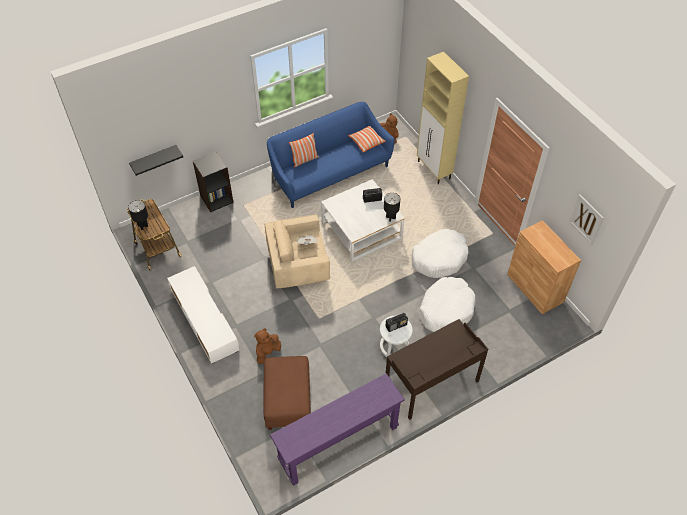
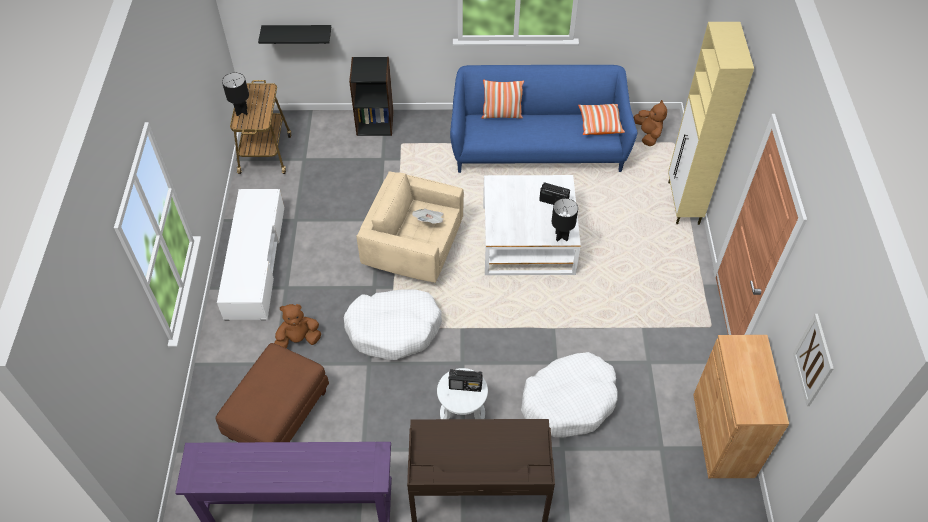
camera: 30 degrees right, 0 degrees up
white dog bed [411,229,469,278] -> white dog bed moved to [343,290,442,360]

